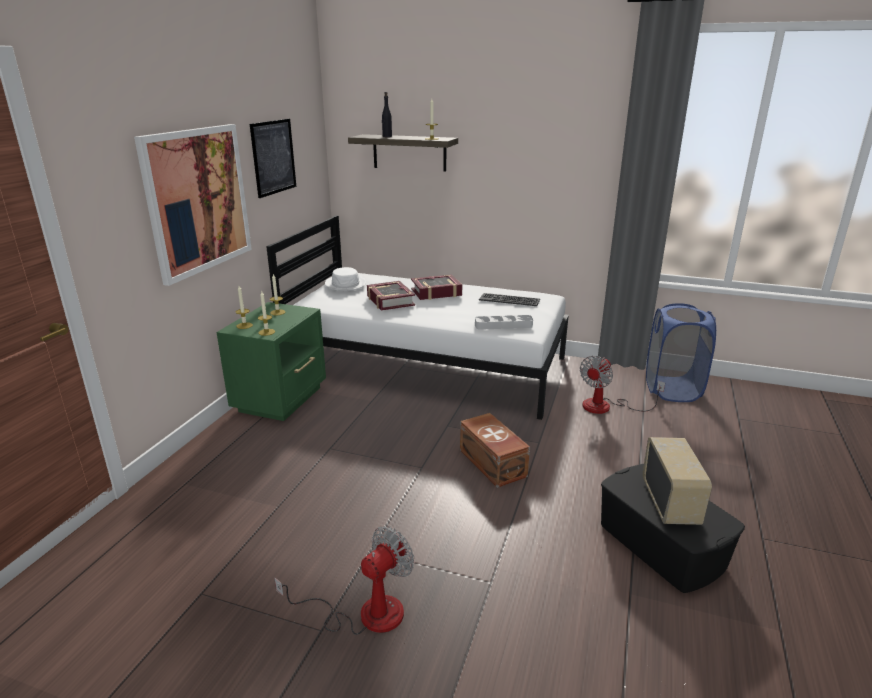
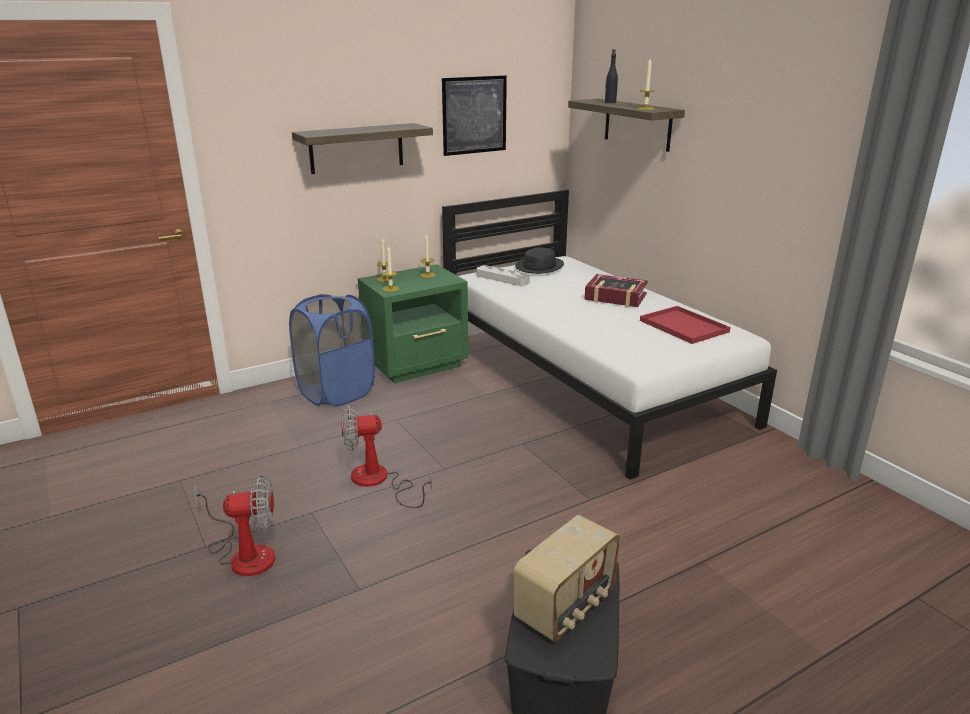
camera: 40 degrees right, 0 degrees up
picture [134,124,252,286] -> shelf [292,123,433,174]
white hat [325,267,366,291] -> black hat [515,248,564,274]
book [367,281,415,311] -> none
brown storage box [460,413,530,488] -> none
grey tray [475,315,533,330] -> grey tray moved to [477,265,530,286]
keyboard [479,293,540,306] -> red tray [640,306,731,344]
fan [580,356,665,414] -> fan moved to [341,404,432,508]
blue laundry basket [646,303,716,402] -> blue laundry basket moved to [289,294,375,406]

